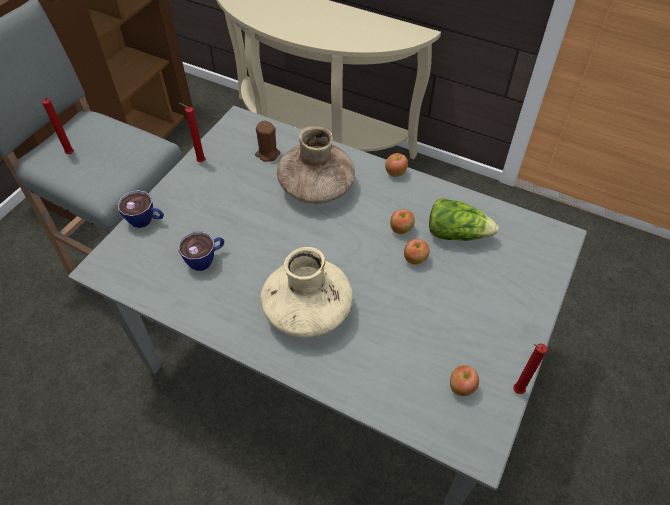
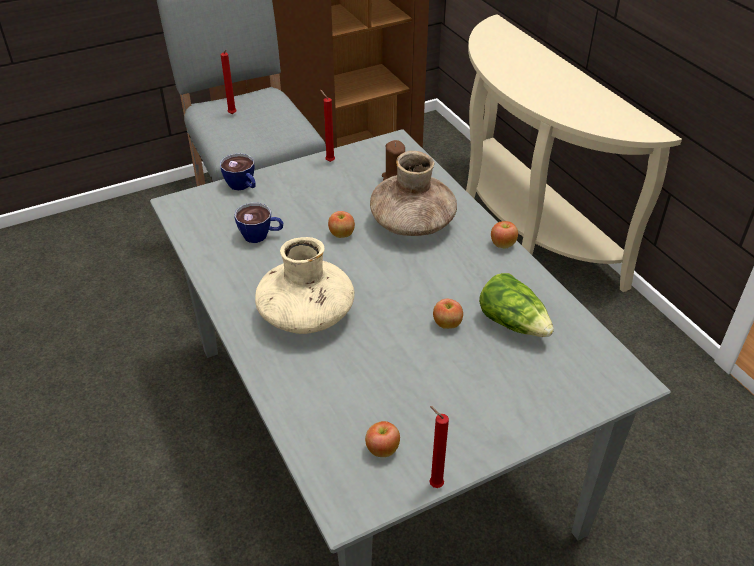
camera: 35 degrees right, 10 degrees down
apple [390,209,415,234] -> apple moved to [328,211,355,238]

